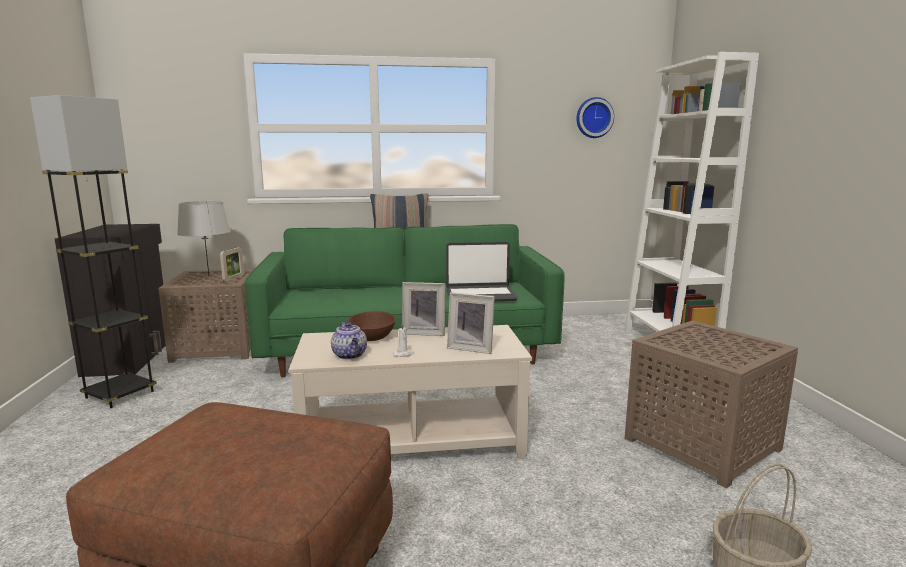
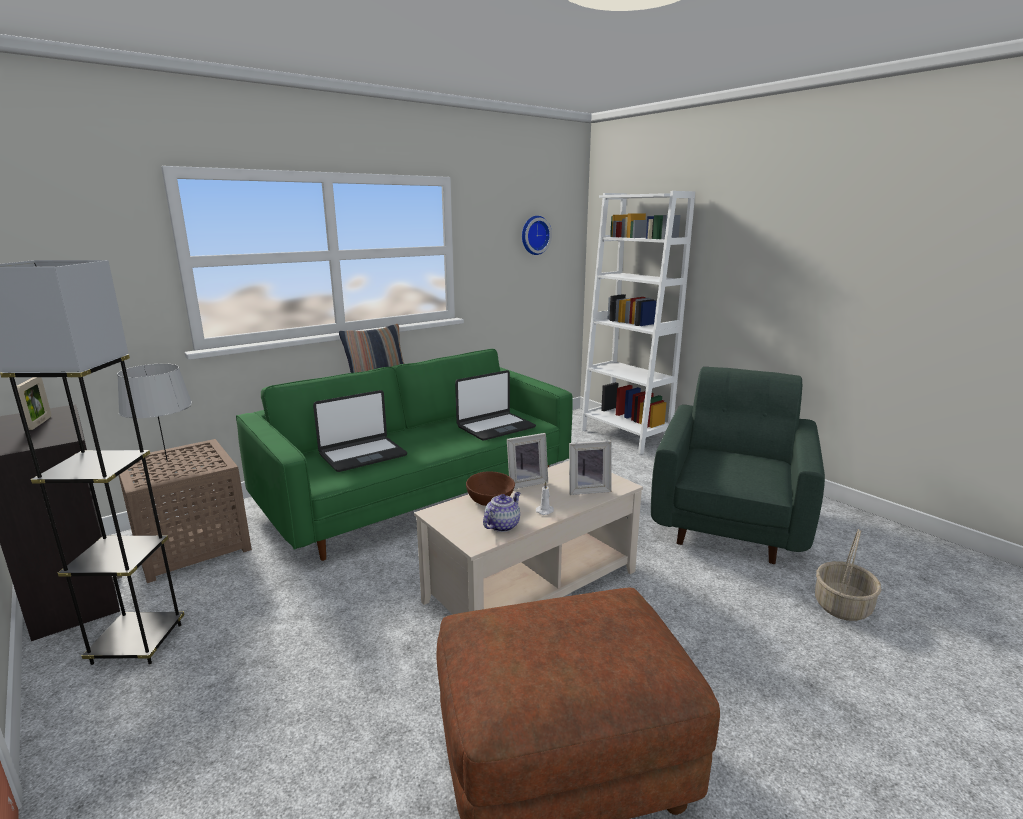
camera: 30 degrees left, 5 degrees up
picture frame [220,247,244,282] -> picture frame moved to [17,377,51,430]
teapot [331,322,367,359] -> teapot turned 90 degrees counterclockwise [483,492,520,532]
brown side table [625,320,798,488] -> green armchair [651,367,825,564]
none -> laptop [313,390,407,472]

